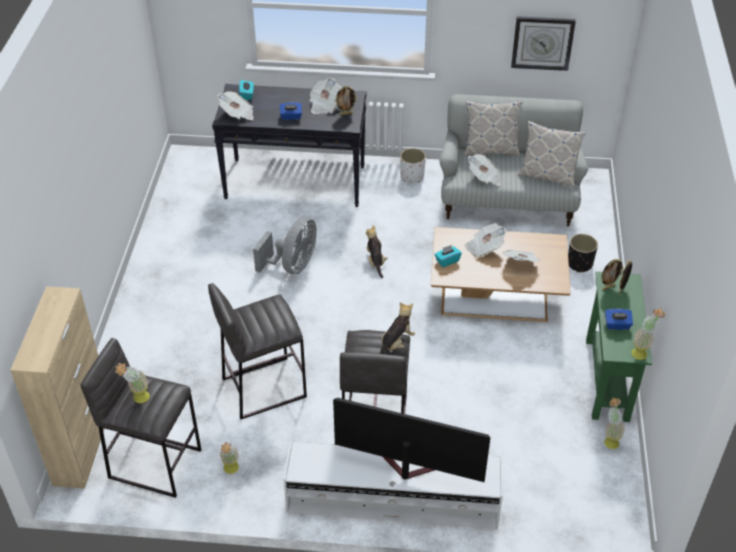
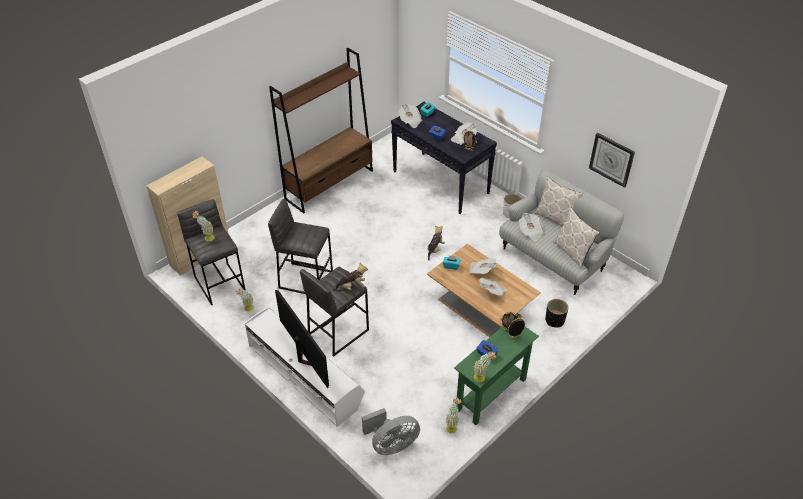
camera: 40 degrees right, 0 degrees up
grey fan [253,217,317,274] -> grey fan moved to [362,408,420,455]
none -> brown bookcase [269,48,373,214]

